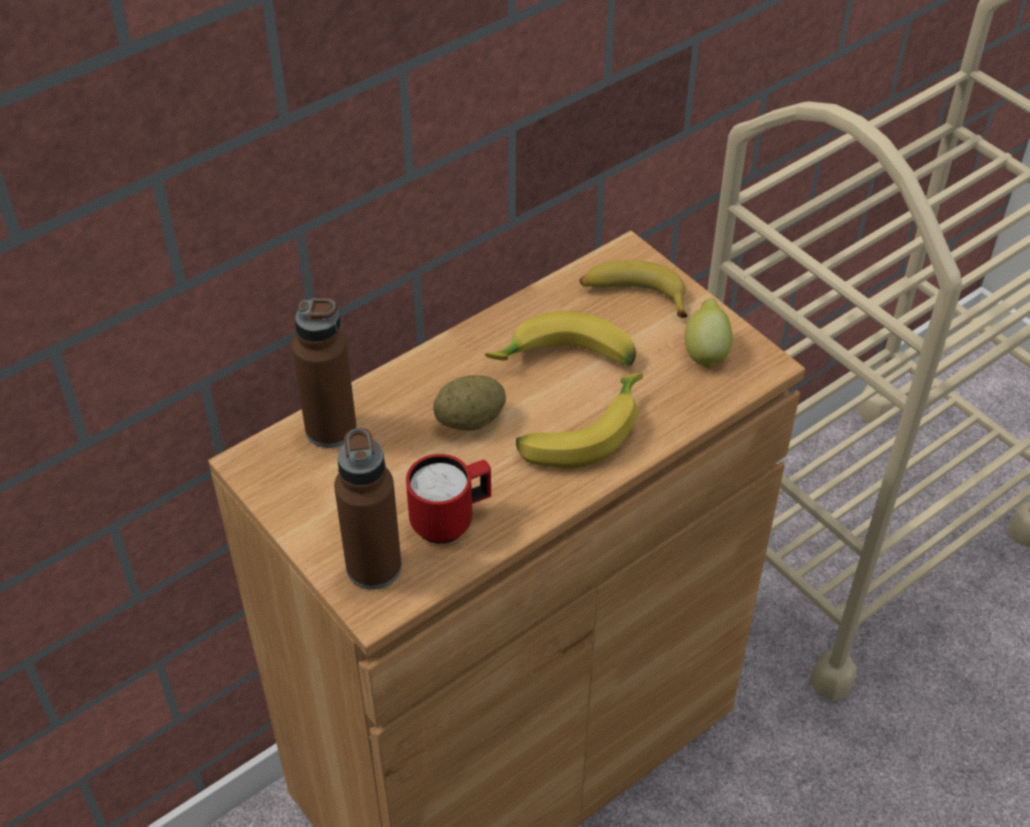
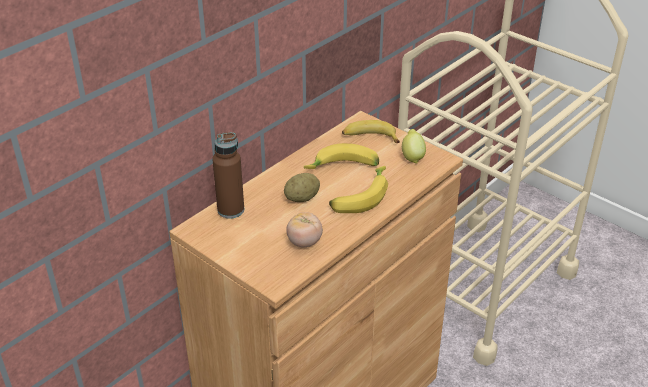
camera: 10 degrees left, 10 degrees down
brown bottle [334,428,402,590] -> none
red mug [406,454,491,544] -> tomato [286,212,323,247]

